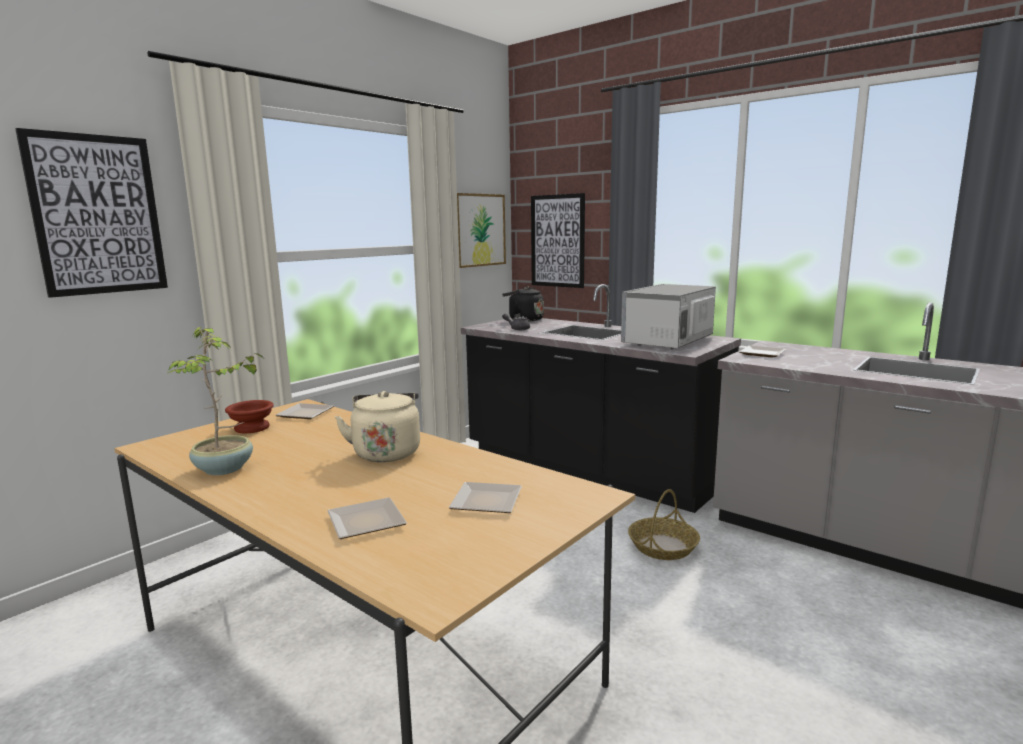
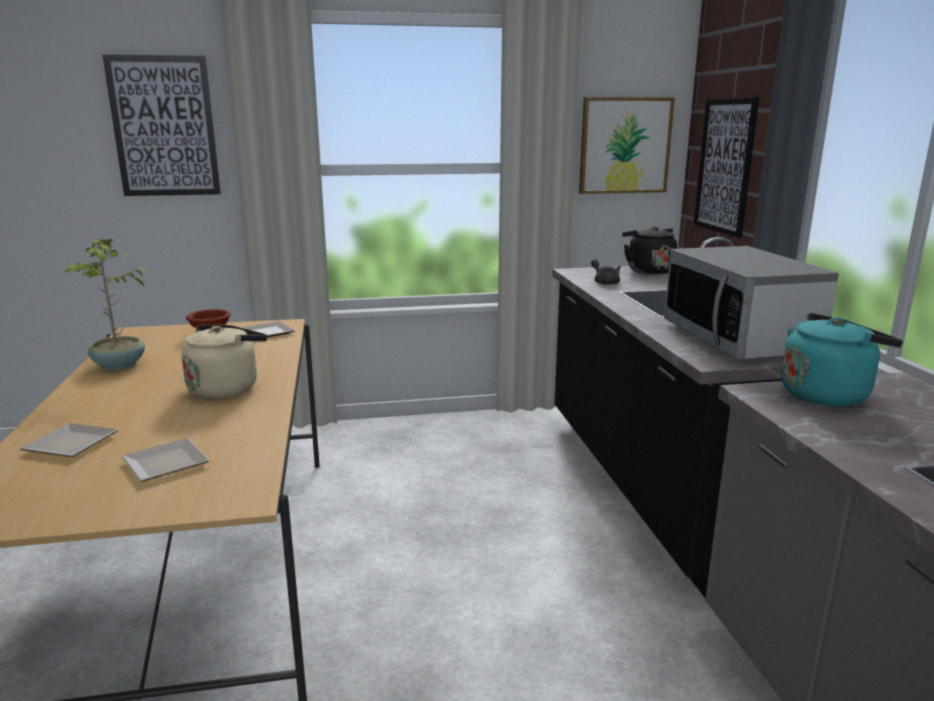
camera: 40 degrees right, 5 degrees up
microwave [621,284,716,349] -> microwave turned 90 degrees counterclockwise [664,246,839,359]
basket [628,489,700,560] -> none
plate [740,346,786,358] -> turquoise kettle [781,313,903,406]

